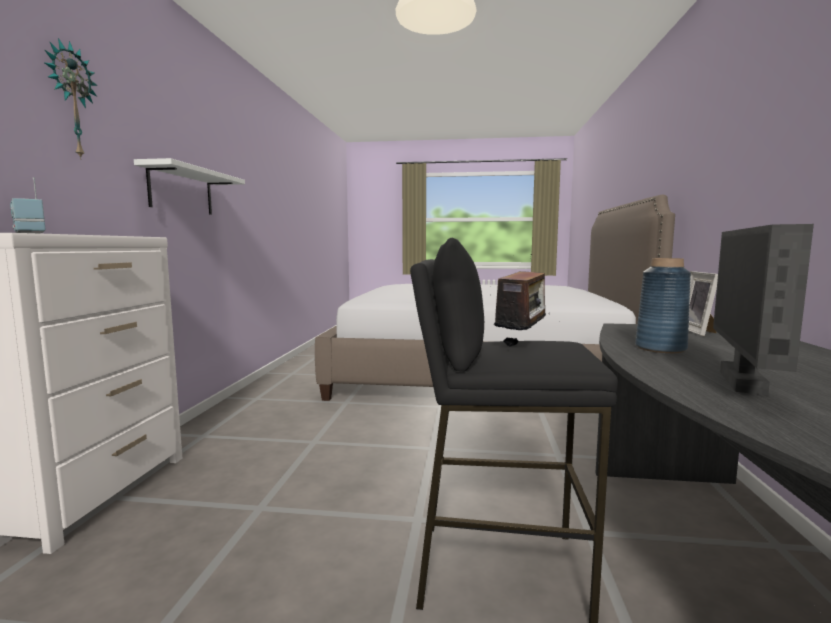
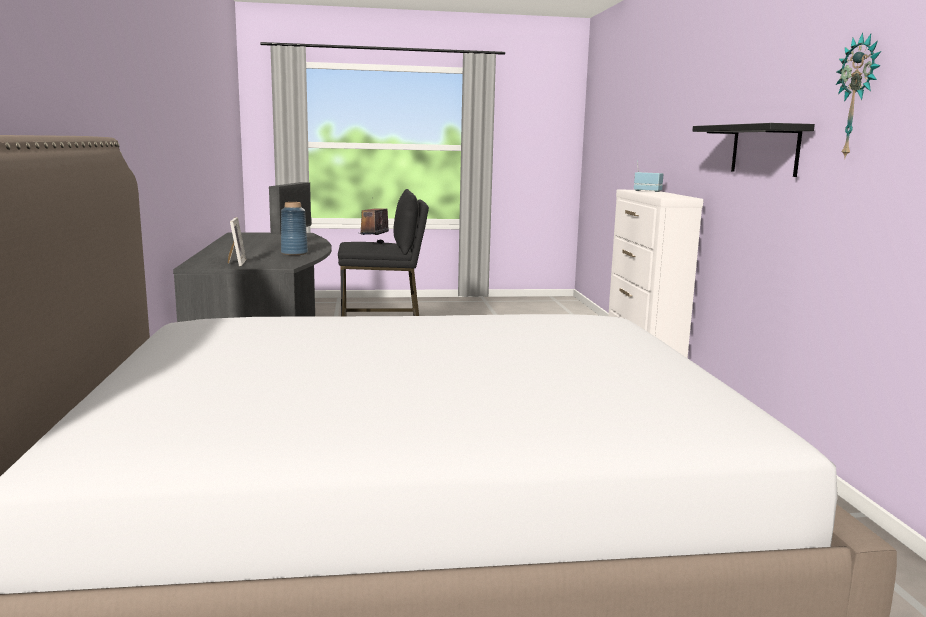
camera: 165 degrees right, 5 degrees up
wall clock [45,38,98,160] -> wall clock moved to [836,33,881,159]
white shelf [134,158,245,215] -> black shelf [692,123,815,177]

